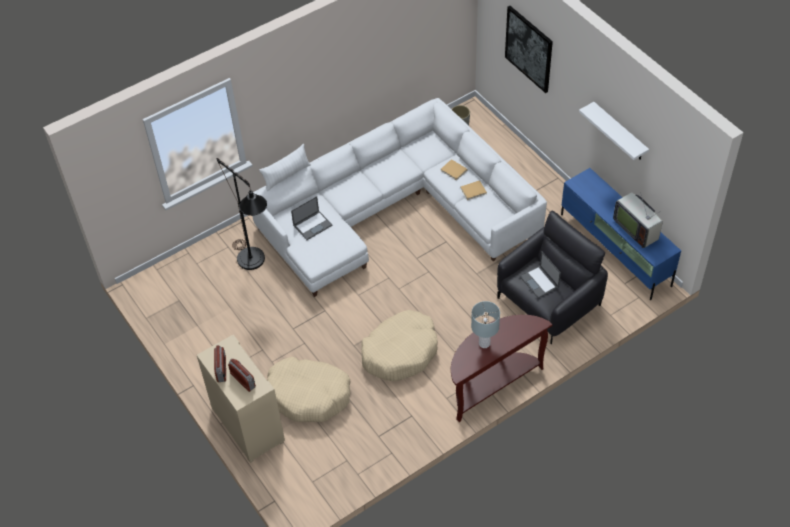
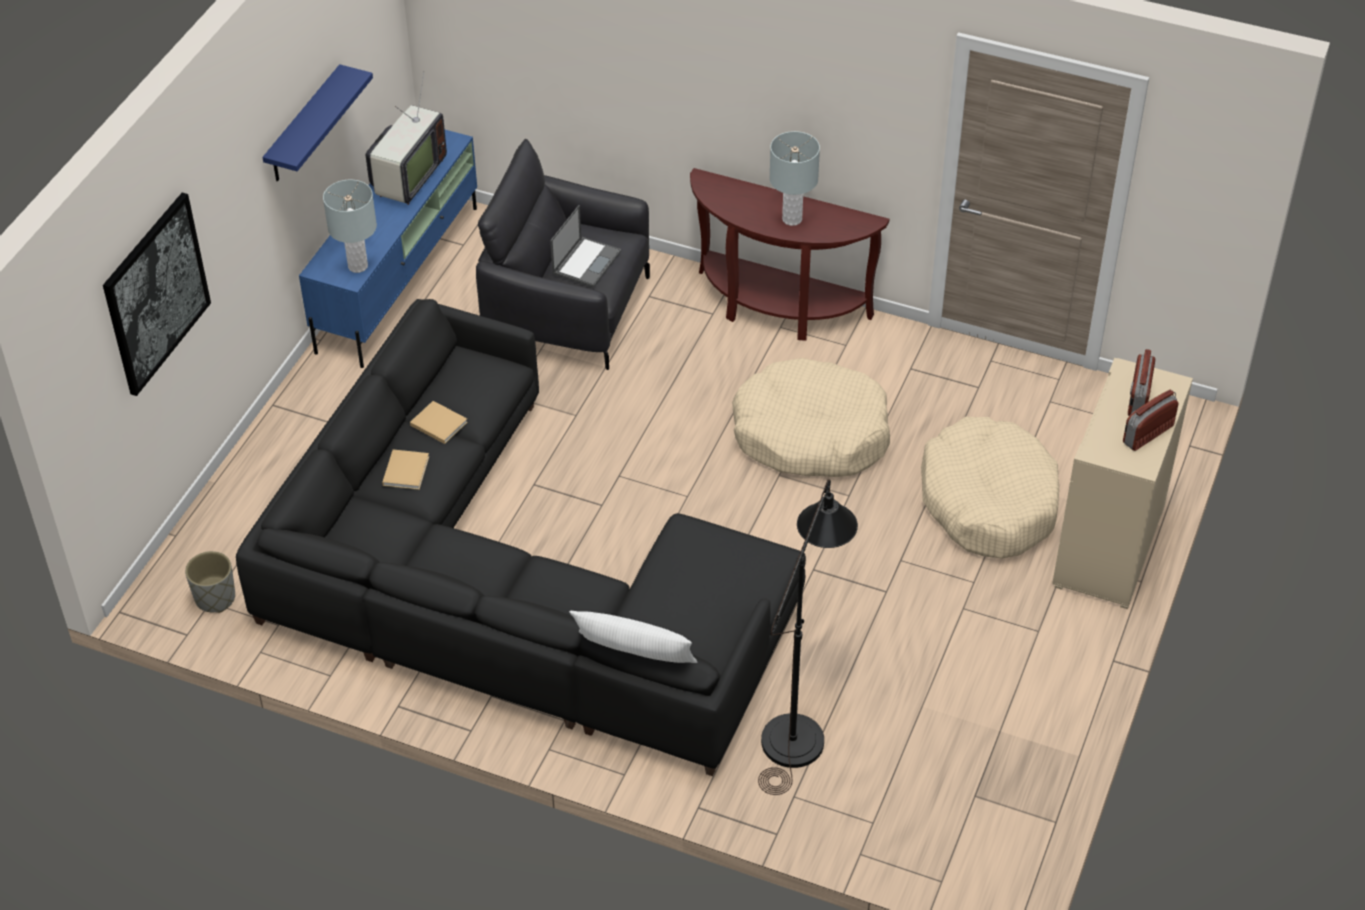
camera: 125 degrees left, 5 degrees down
white sofa [253,98,547,297] -> black sofa [236,299,806,776]
laptop [291,196,333,240] -> none
white shelf [579,102,649,160] -> blue shelf [263,64,373,182]
none -> grey table lamp [323,180,377,273]

